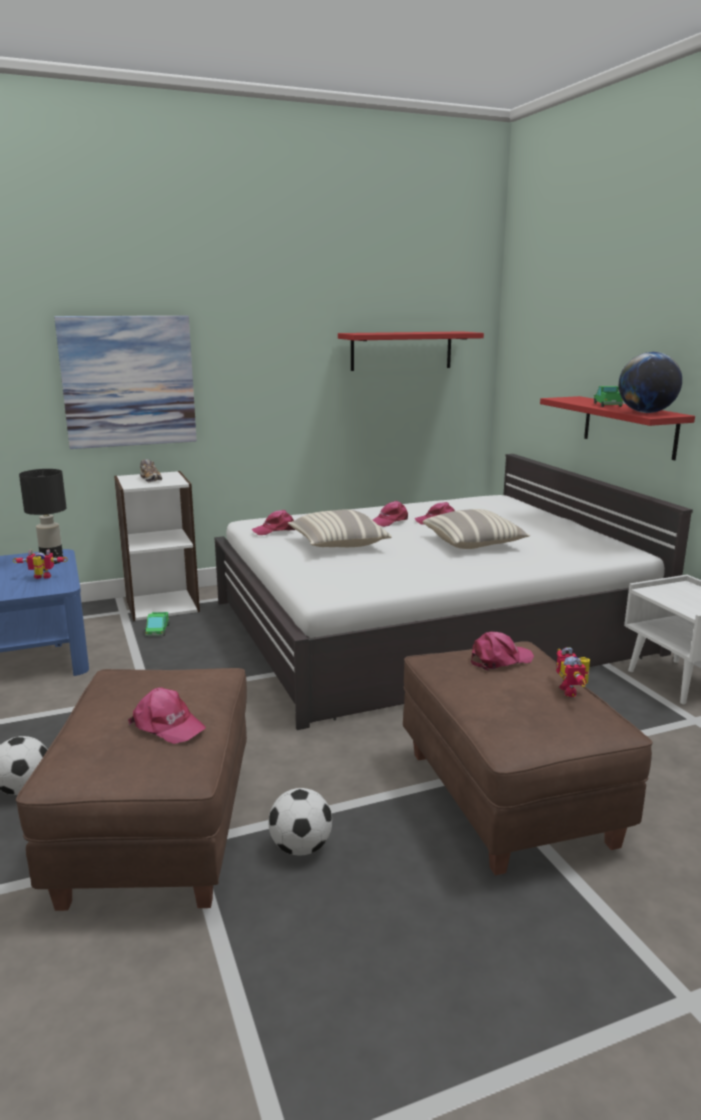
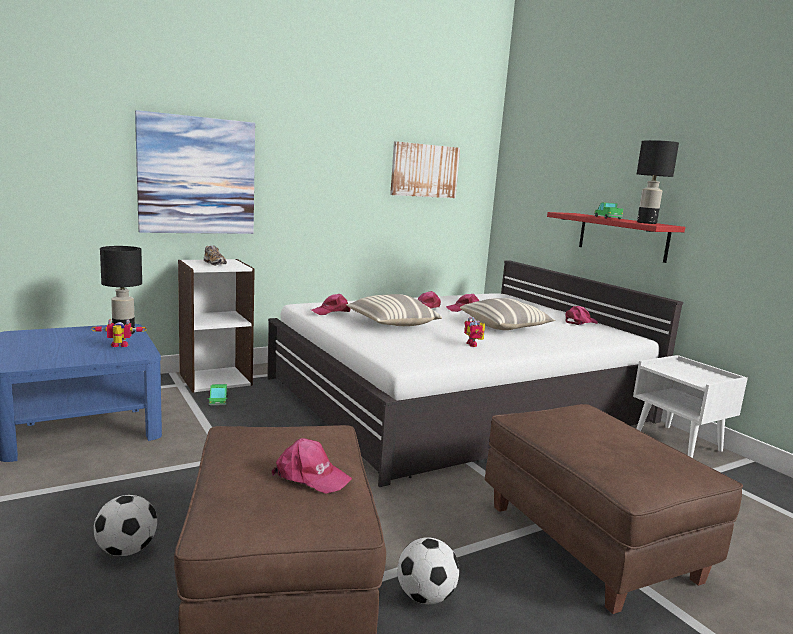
camera: 10 degrees left, 5 degrees down
red shelf [338,331,484,371] -> picture [390,141,460,198]
pink cap [471,632,534,671] -> pink cap moved to [565,306,598,325]
toy robot [556,647,590,697] -> toy robot moved to [464,317,485,347]
globe [619,352,682,413] -> black table lamp [637,140,679,224]

